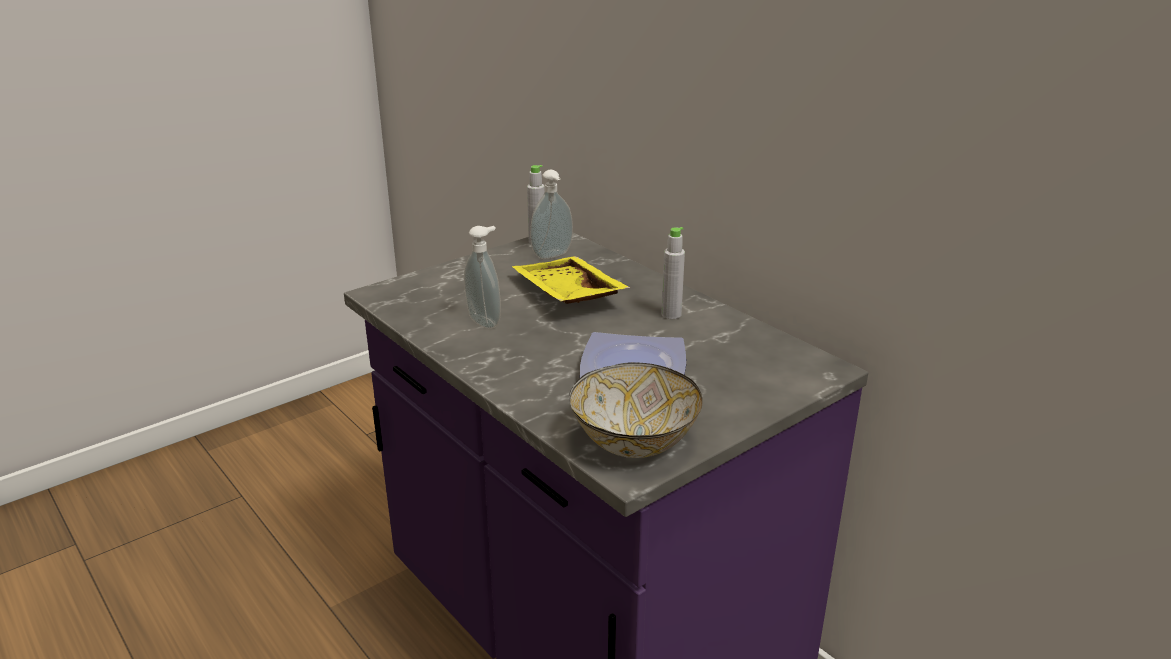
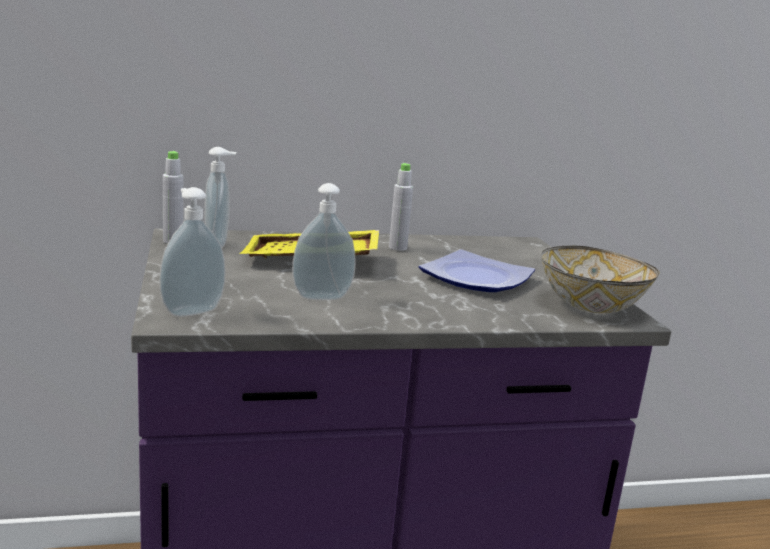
camera: 65 degrees left, 10 degrees down
none -> soap dispenser [159,187,226,317]

